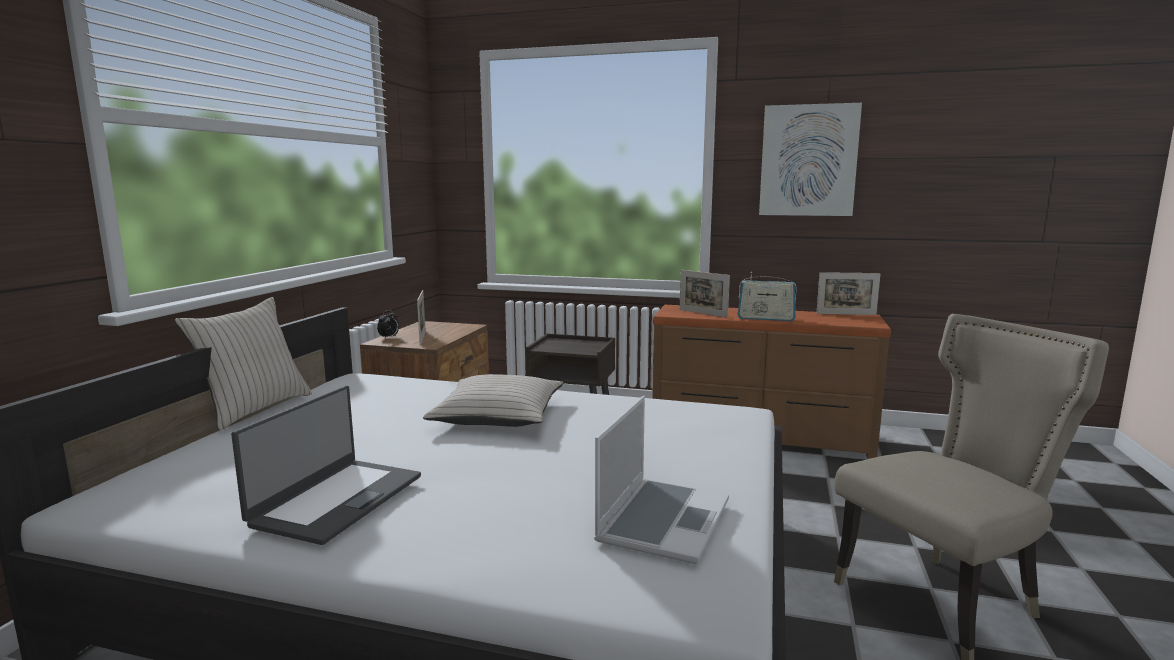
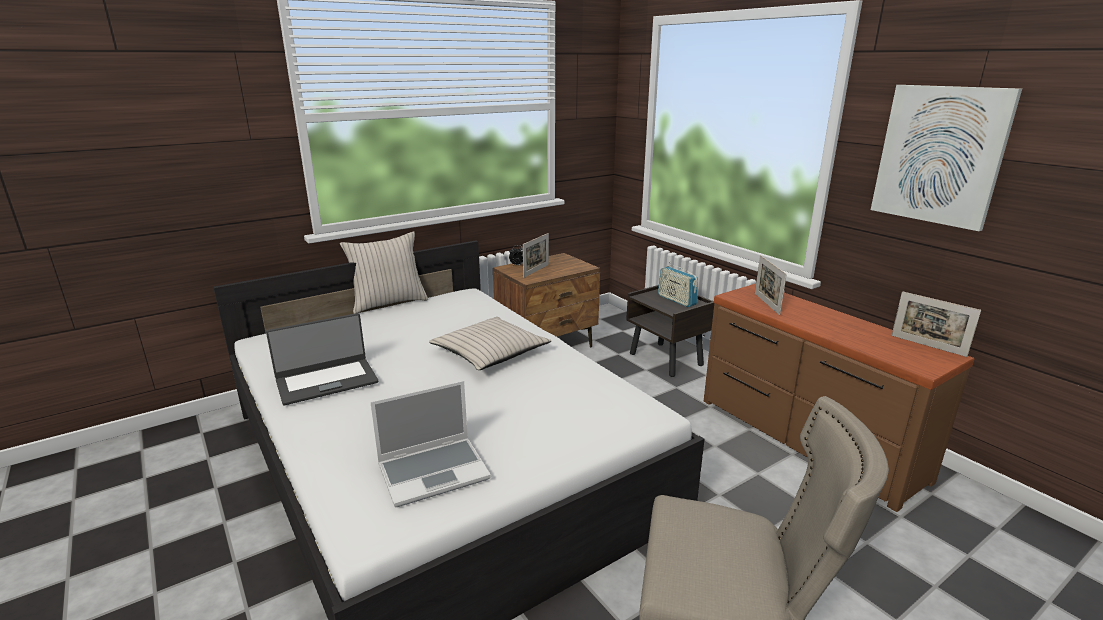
camera: 40 degrees right, 10 degrees up
radio [738,272,796,321] -> radio moved to [658,265,698,307]

